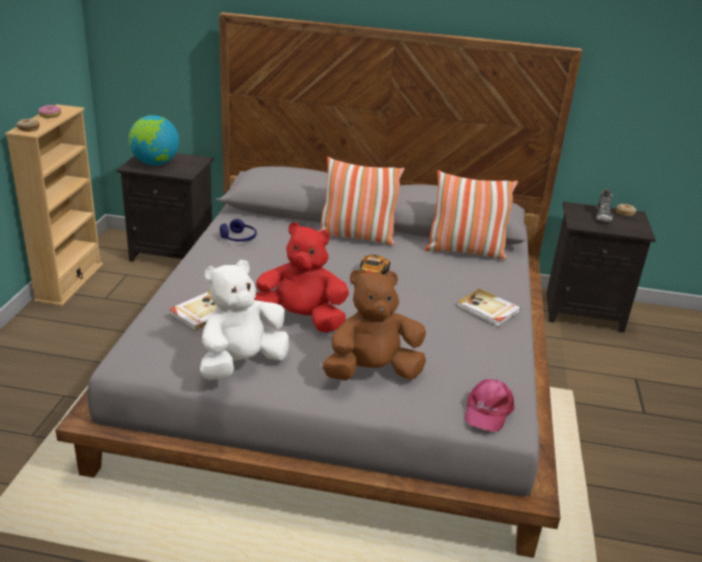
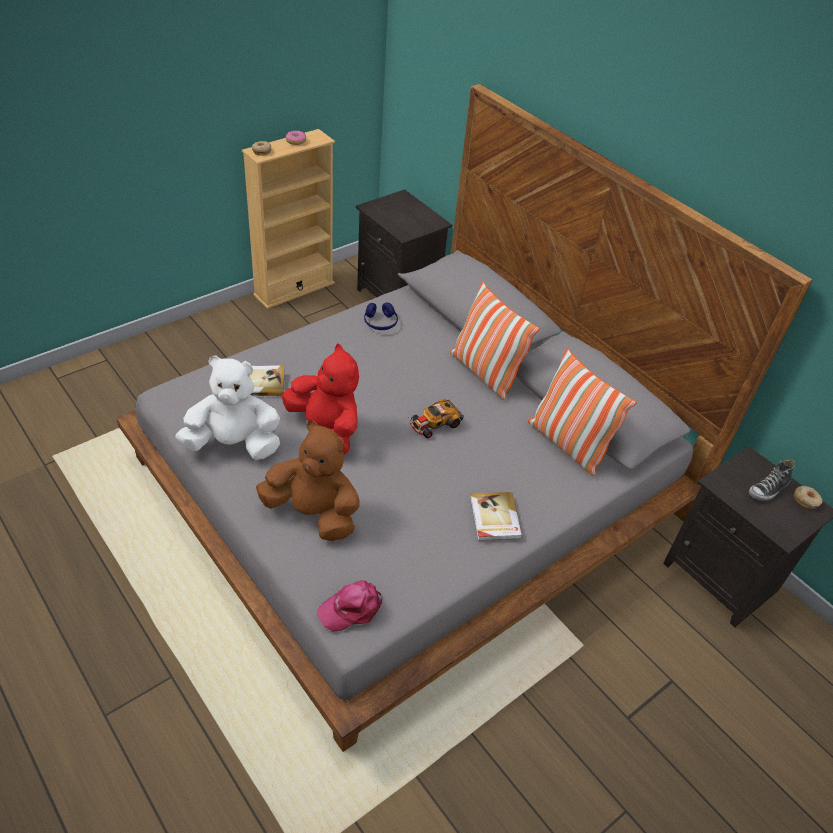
camera: 40 degrees right, 15 degrees up
globe [129,115,179,165] -> none

